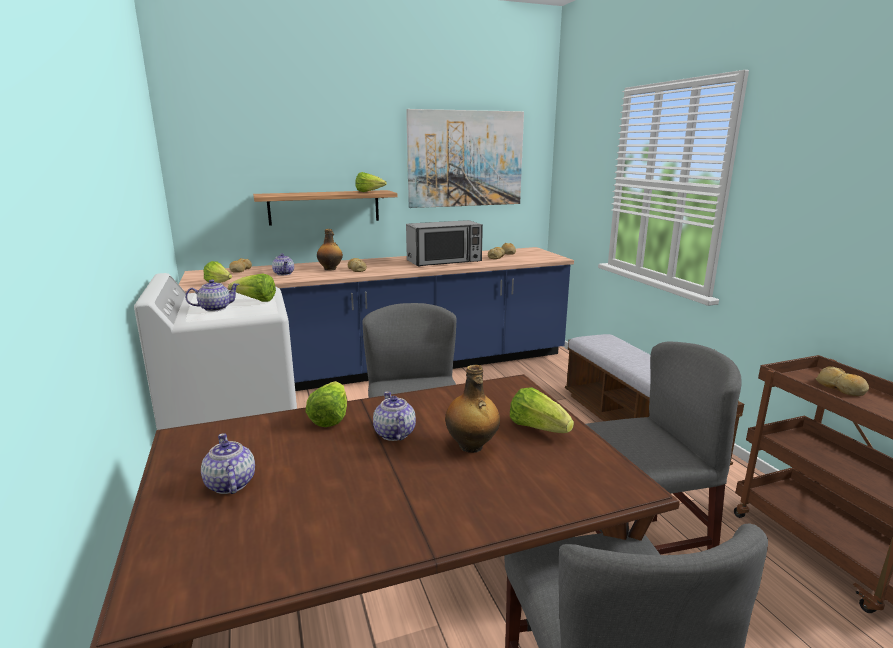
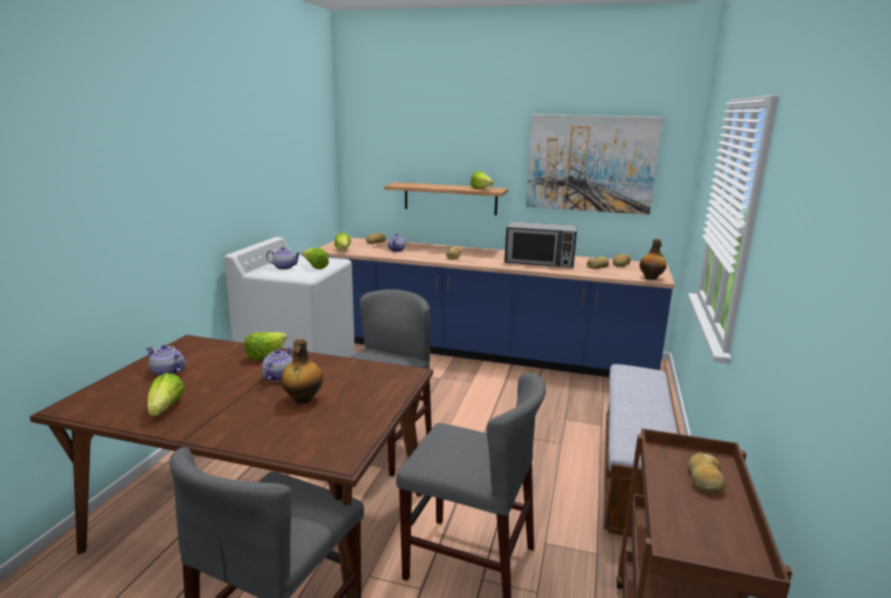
camera: 35 degrees right, 0 degrees up
teapot [201,433,255,494] -> teapot turned 75 degrees counterclockwise [146,344,186,376]
bottle [317,229,343,271] -> bottle moved to [640,239,667,280]
lettuce [510,387,574,433] -> lettuce moved to [148,373,185,416]

